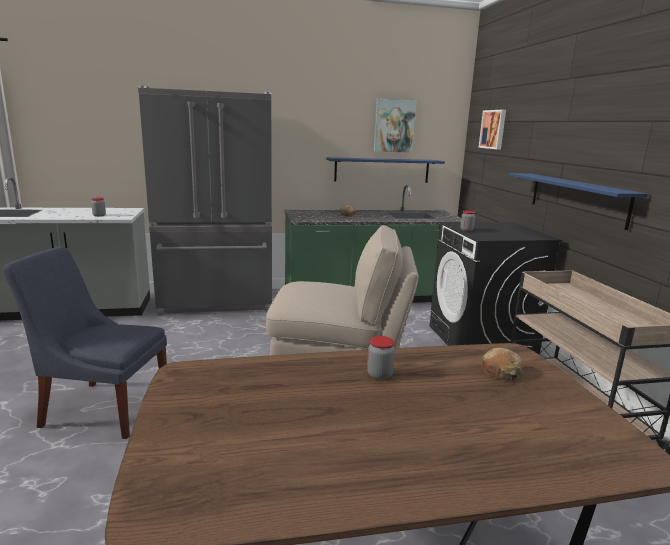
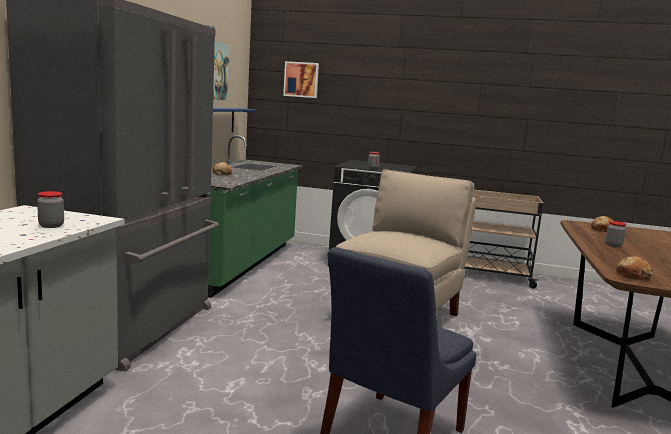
camera: 65 degrees left, 5 degrees down
blue shelf [508,173,648,230] -> none
none -> bread [616,256,652,280]

